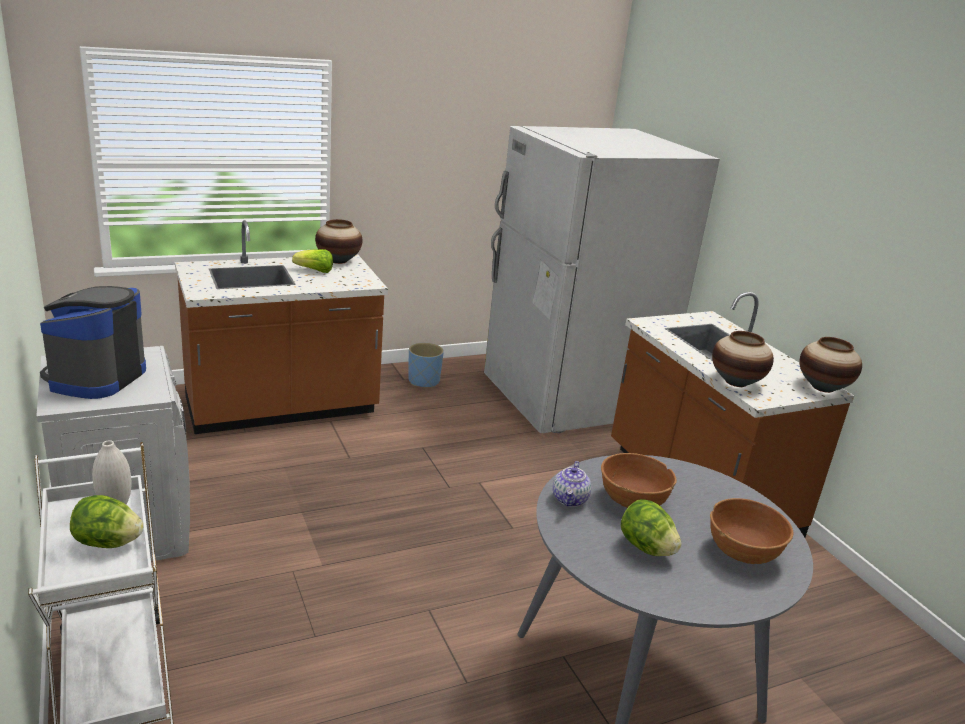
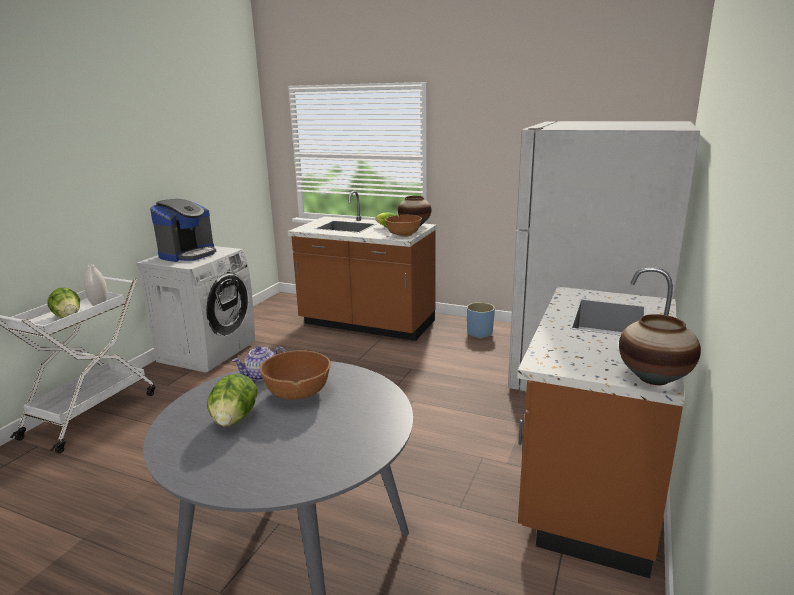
camera: 50 degrees right, 5 degrees down
coffee machine [40,286,146,399] -> coffee machine turned 150 degrees clockwise [150,199,216,262]
brown bowl [710,498,793,564] -> brown bowl moved to [385,215,422,237]
vase [712,331,774,387] -> none

